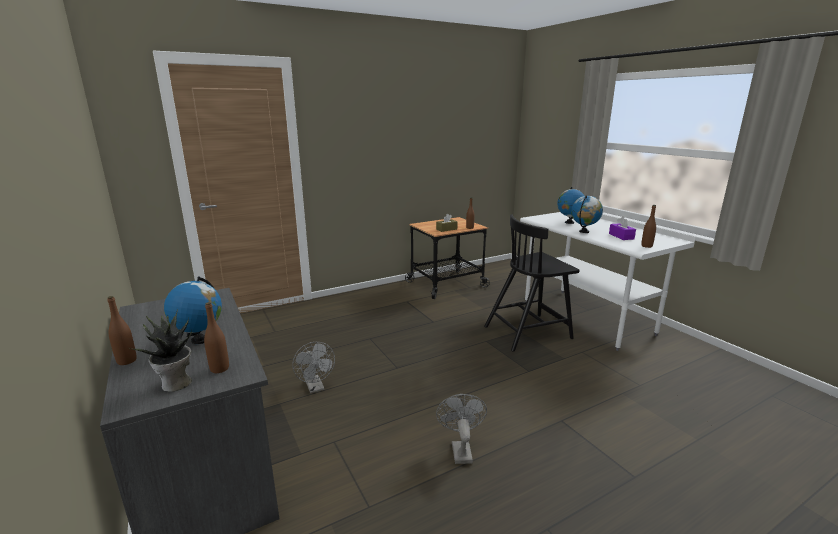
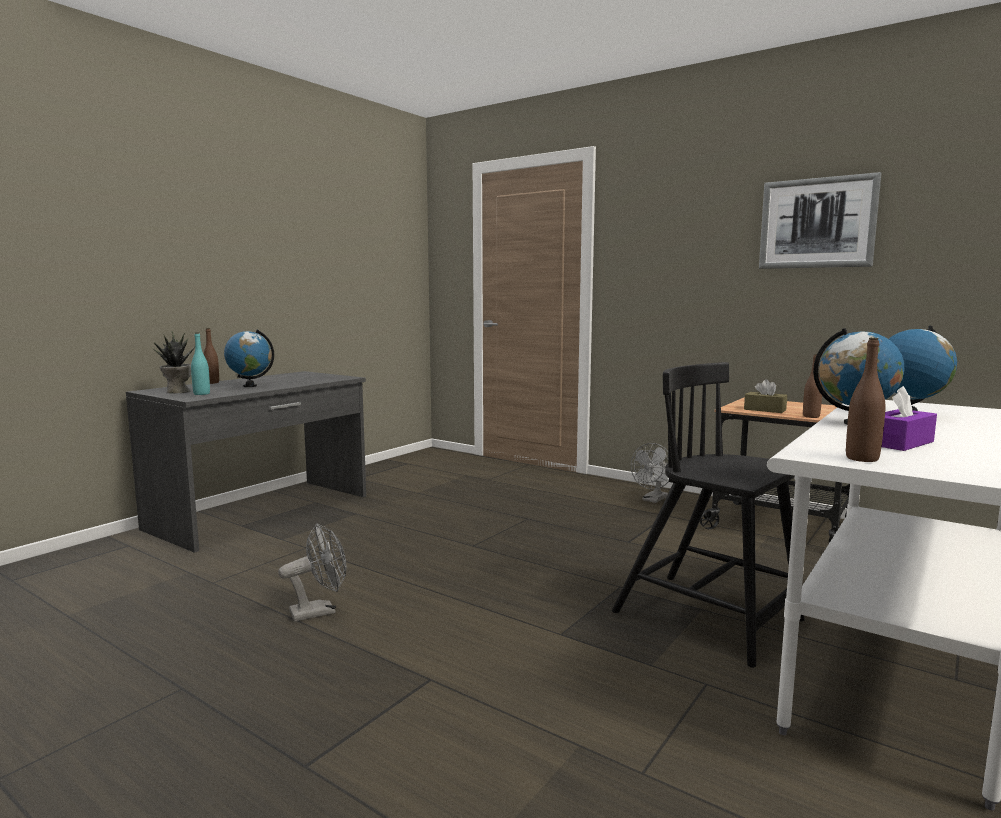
camera: 65 degrees right, 10 degrees down
brown bottle [204,302,229,373] -> turquoise bottle [191,332,210,395]
grey fan [292,342,335,393] -> grey fan moved to [631,443,669,503]
none -> picture [759,172,881,269]

